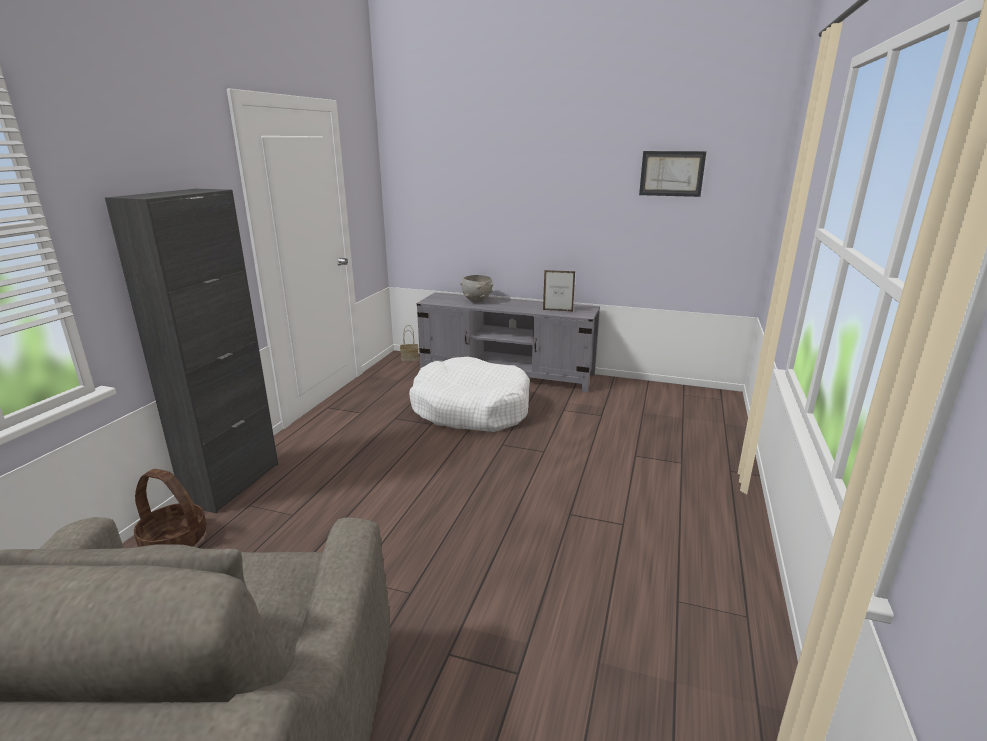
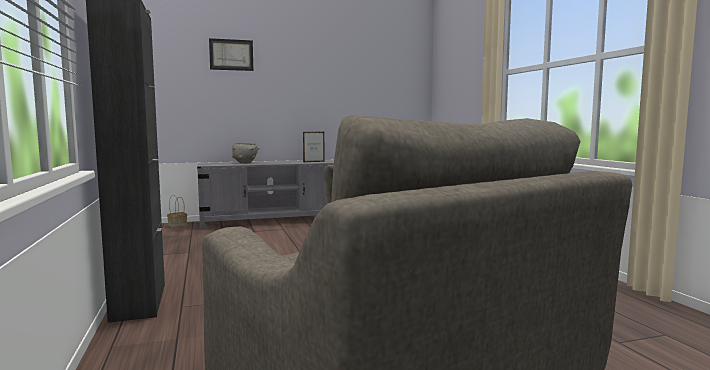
camera: 35 degrees left, 15 degrees down
basket [134,469,206,547] -> none
white dog bed [409,357,530,432] -> none
picture [639,151,706,197] -> picture moved to [209,38,253,71]

